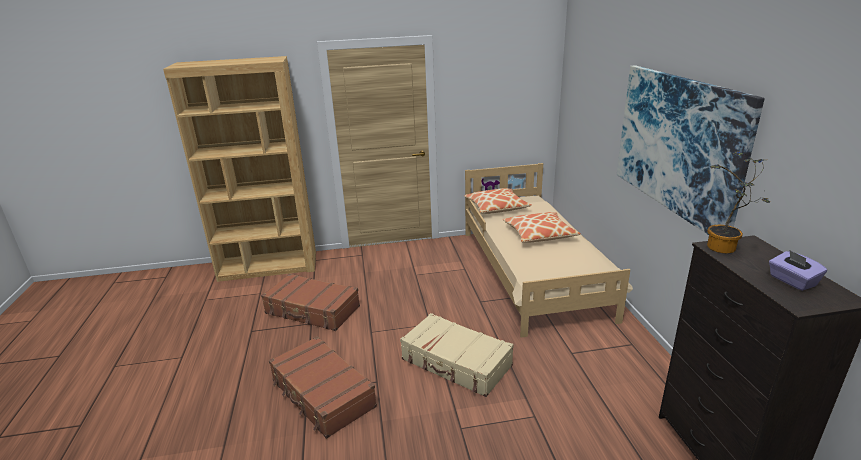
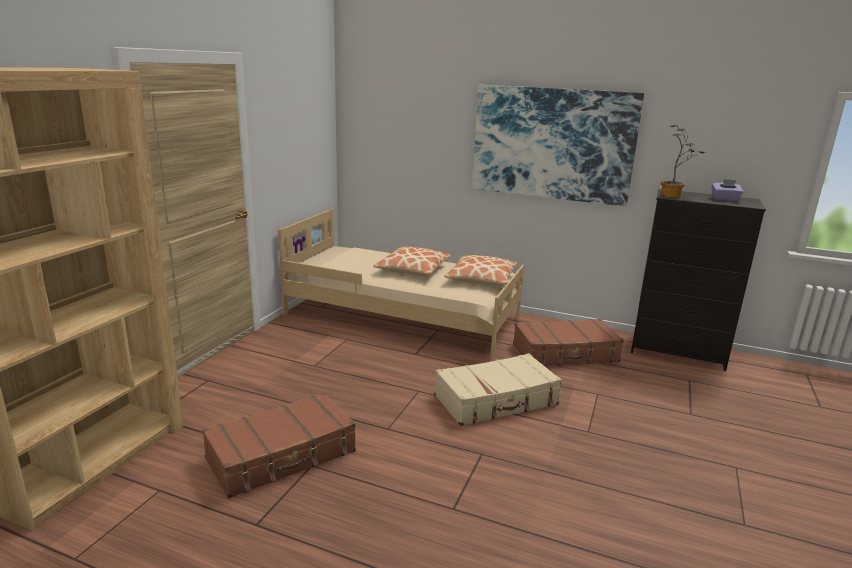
camera: 60 degrees left, 5 degrees down
brown suitcase [269,336,377,439] -> brown suitcase moved to [513,319,624,366]
pillow [464,188,532,214] -> pillow moved to [444,255,518,286]

